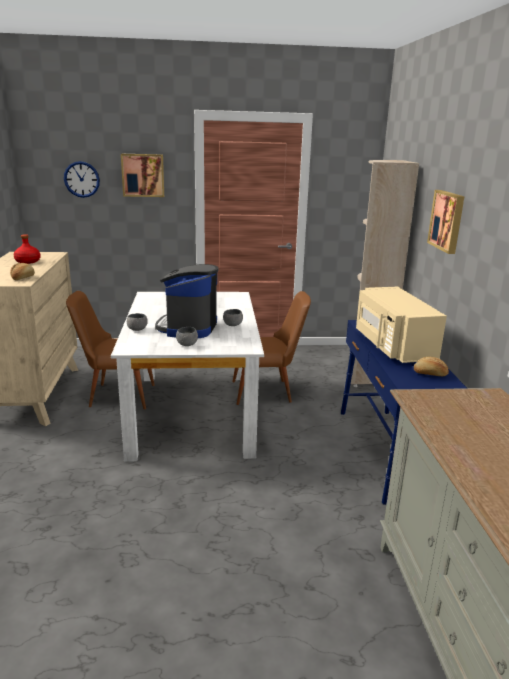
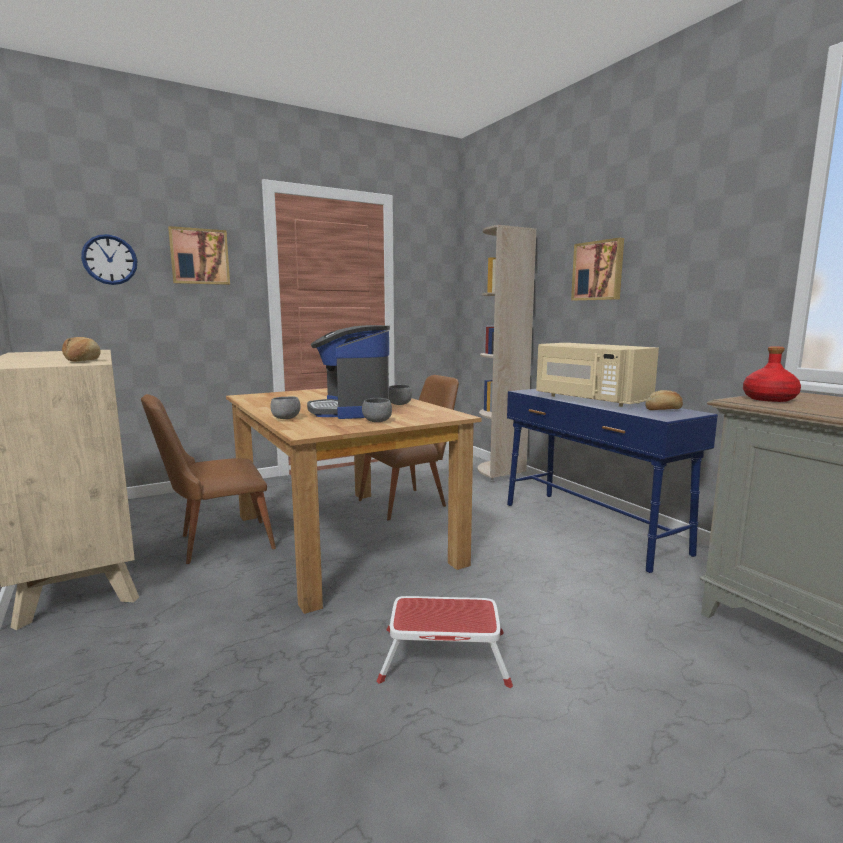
camera: 25 degrees left, 10 degrees down
red bottle [14,234,41,264] -> red bottle moved to [743,346,801,402]
white dining table [111,292,264,462] -> brown dining table [226,388,482,614]
none -> red step ladder [376,596,513,688]

